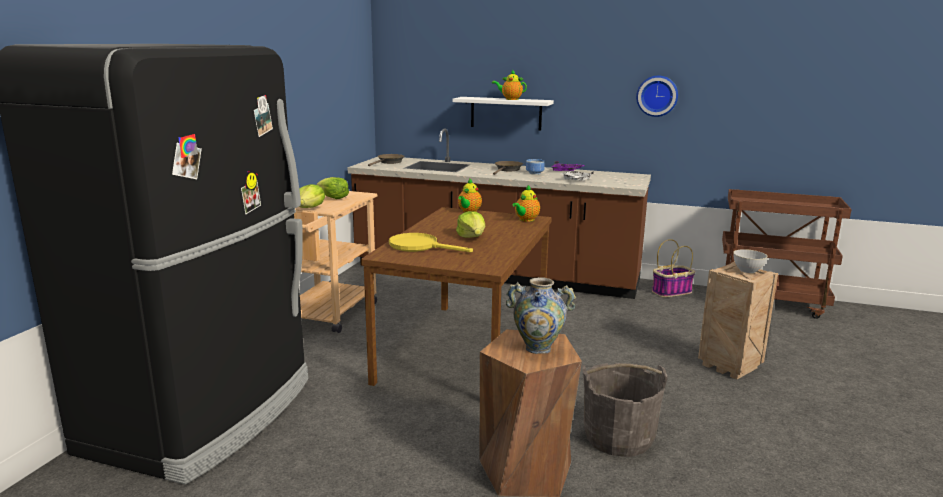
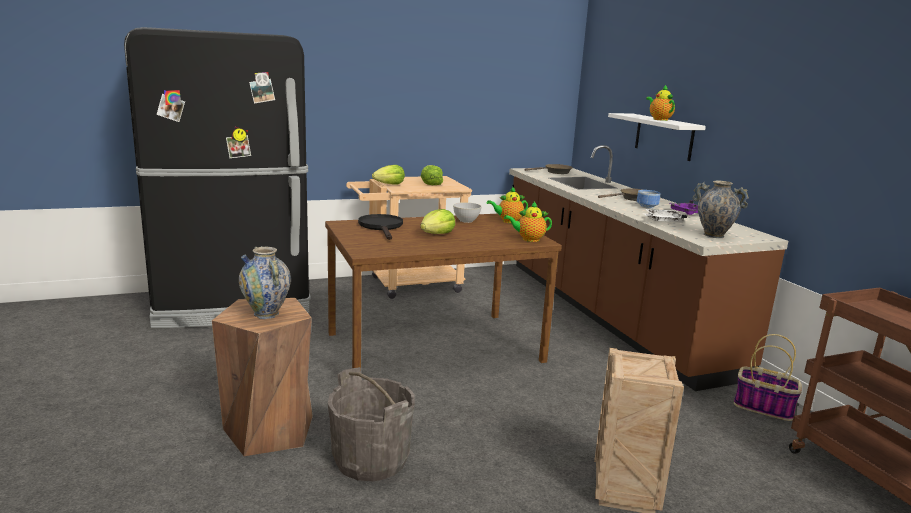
camera: 50 degrees right, 0 degrees up
yellow frying pan [389,233,473,252] -> black frying pan [358,214,403,240]
wall clock [636,76,678,117] -> none
grey bowl [733,249,767,273] -> grey bowl moved to [453,202,482,223]
none -> vase [692,181,749,238]

